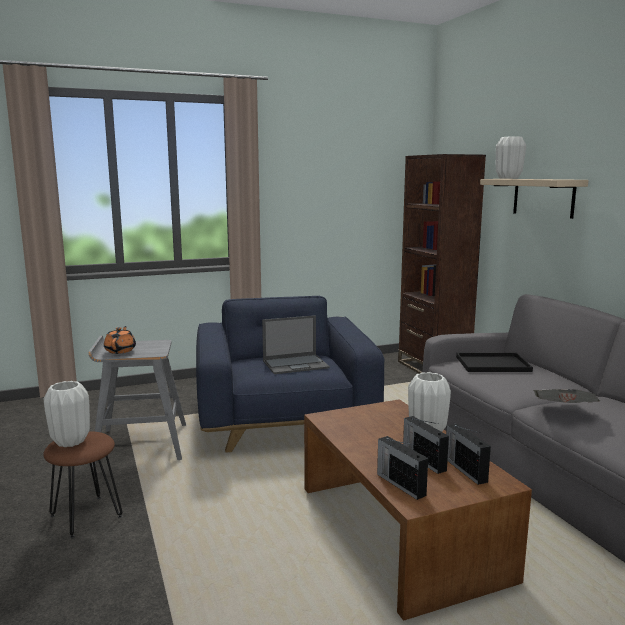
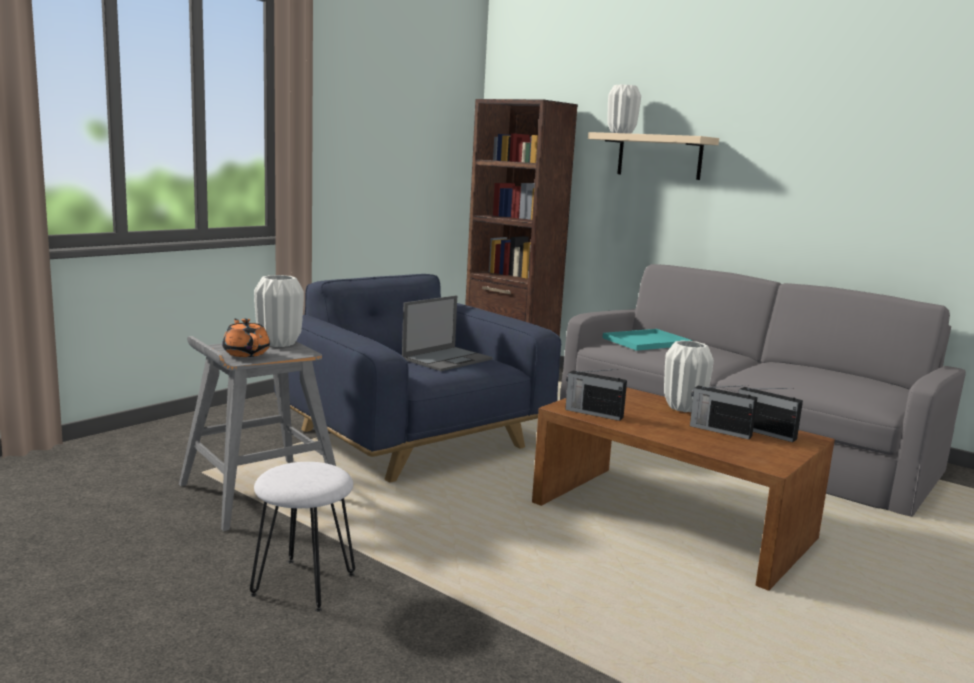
camera: 30 degrees left, 0 degrees up
white vase [43,381,90,447] -> white vase moved to [254,275,304,347]
brown stool [43,431,123,538] -> white stool [250,462,355,612]
radio [377,436,428,500] -> radio moved to [565,369,627,421]
black tray [456,353,533,372] -> turquoise tray [603,329,692,351]
newspaper [533,389,600,403] -> none

